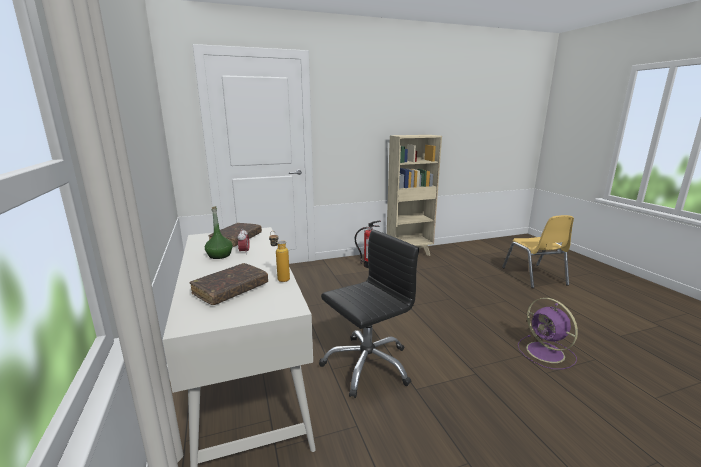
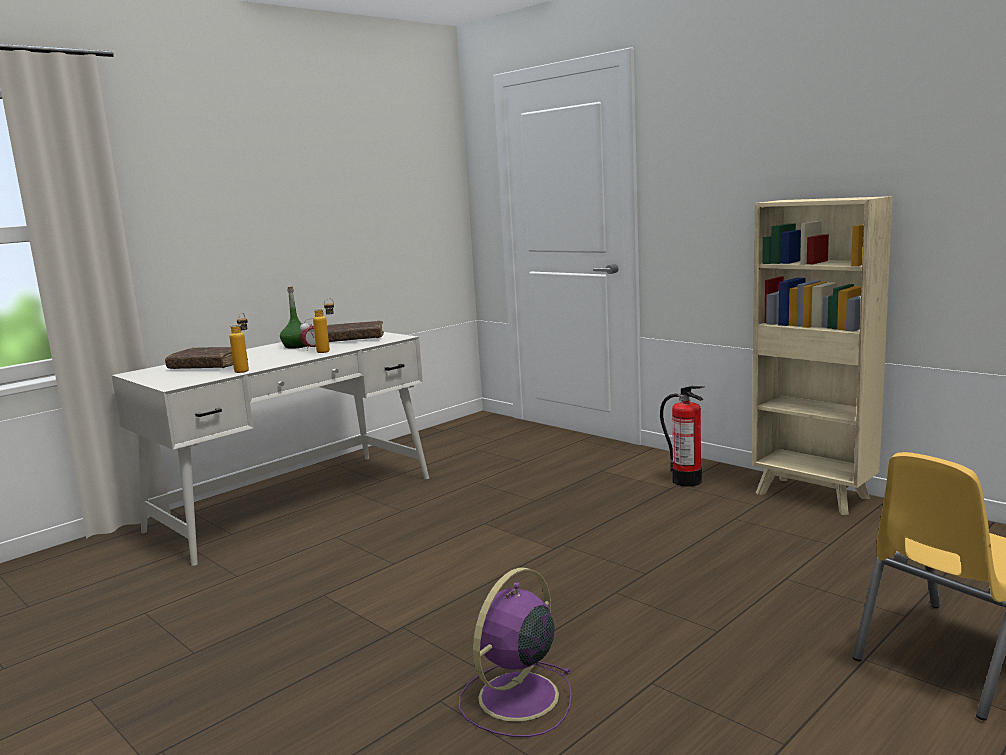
camera: 65 degrees right, 5 degrees down
black office chair [319,229,419,398] -> none
none -> bottle [313,298,334,353]

